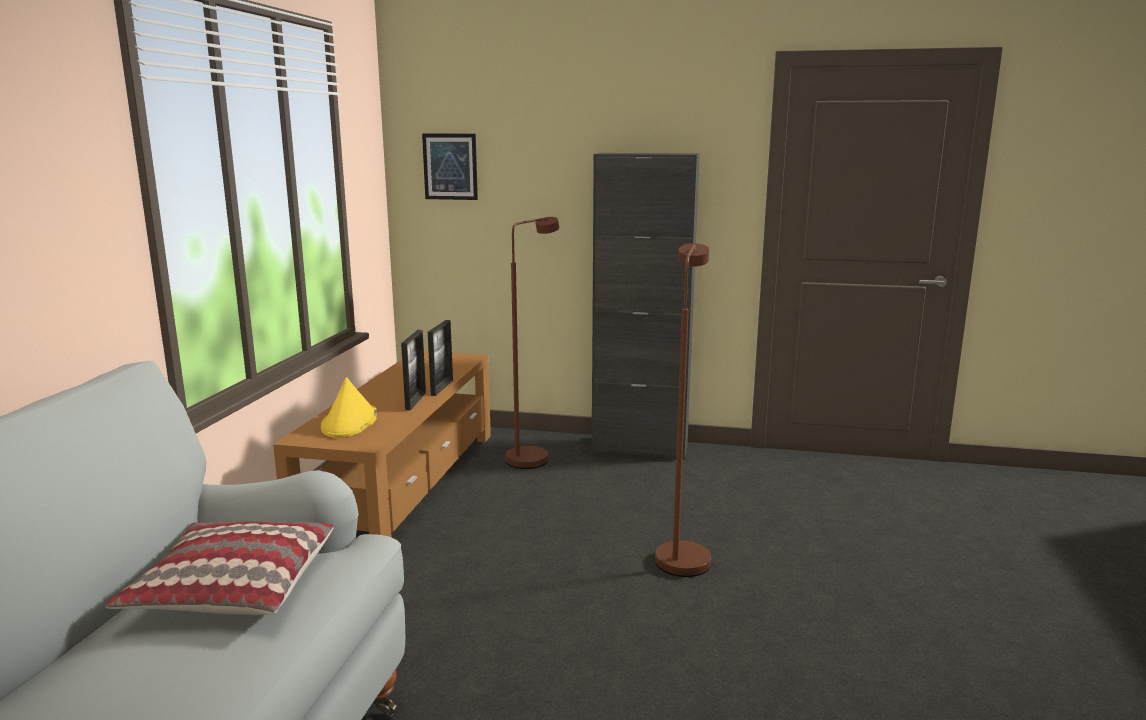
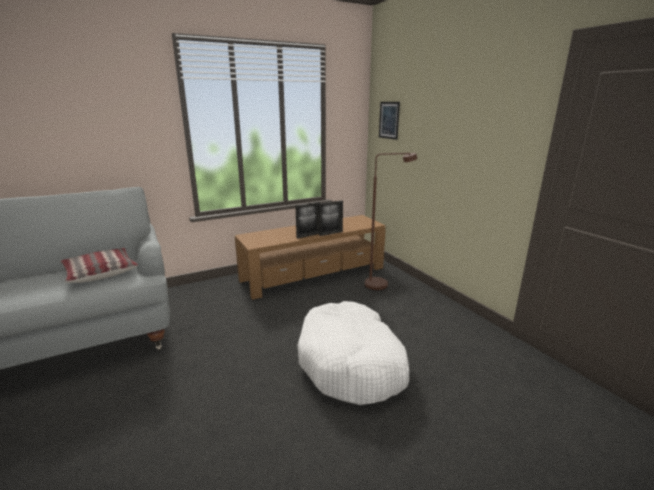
camera: 50 degrees right, 5 degrees up
yellow hat [321,377,377,438] -> none
black cabinet [592,153,700,460] -> none
brown floor lamp [655,243,711,577] -> white dog bed [298,301,409,405]

